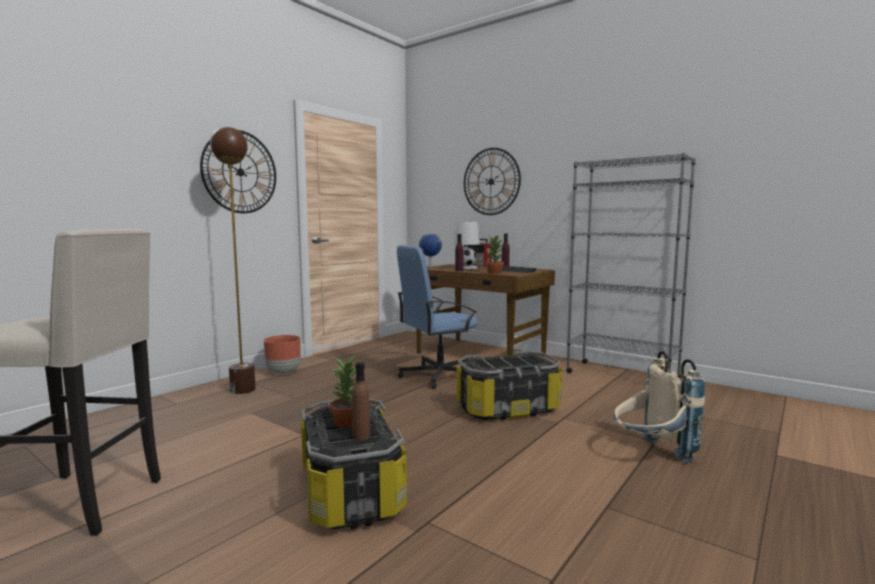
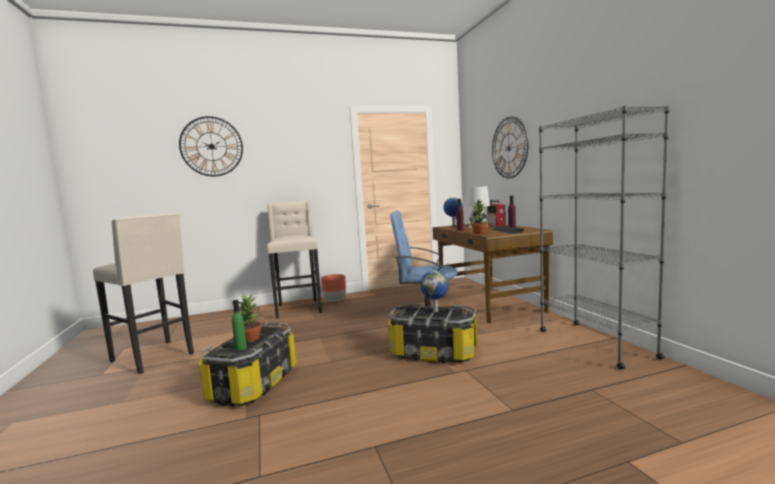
camera: 35 degrees right, 0 degrees up
wall clock [200,130,276,213] -> wall clock moved to [179,116,243,176]
brown floor lamp [210,127,256,394] -> beige stool [267,201,322,319]
brown bottle [352,362,370,440] -> green bottle [232,300,247,351]
beige backpack [613,351,705,463] -> none
none -> globe [420,271,449,312]

